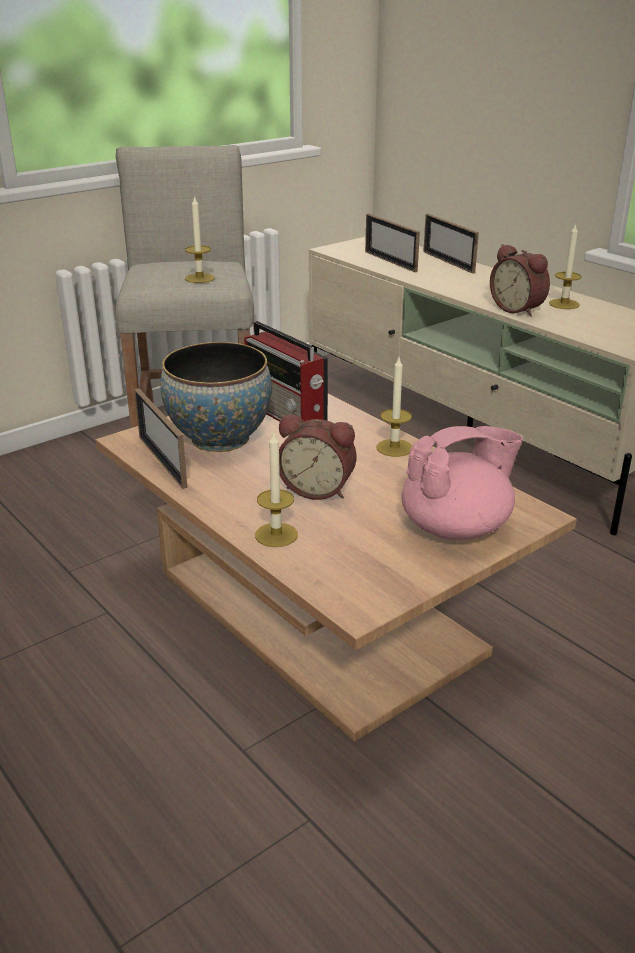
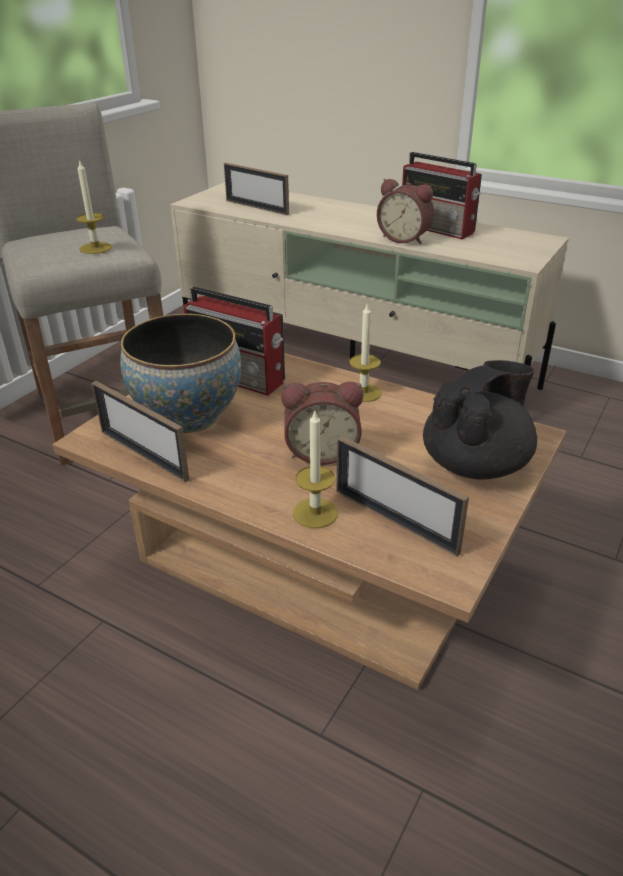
camera: 20 degrees left, 5 degrees up
pink teapot [402,426,523,540] -> black teapot [423,360,537,480]
picture frame [423,214,479,274] -> picture frame moved to [336,436,469,557]
candle [549,223,582,309] -> radio [402,152,482,239]

